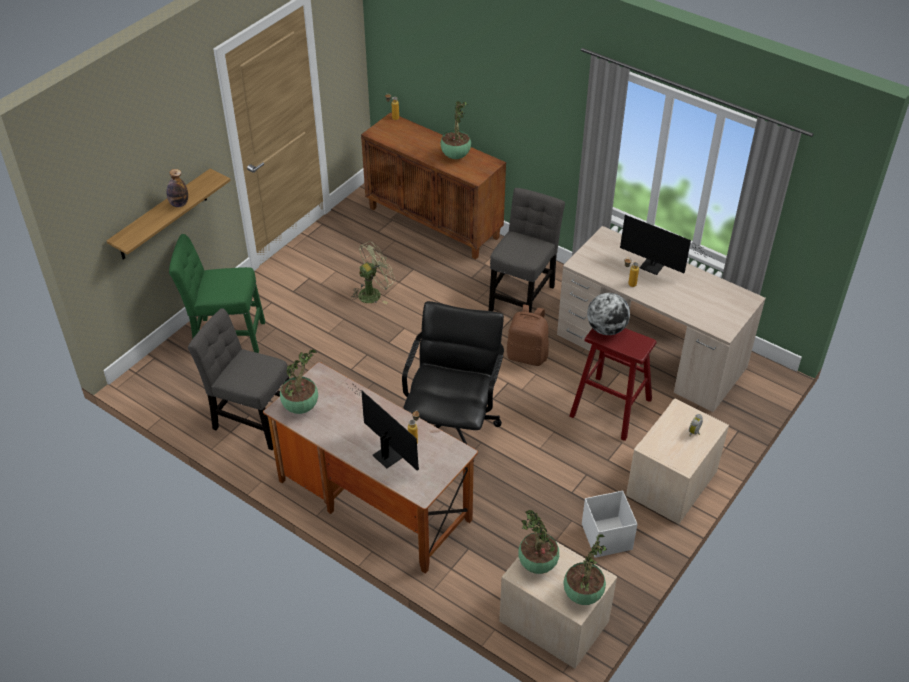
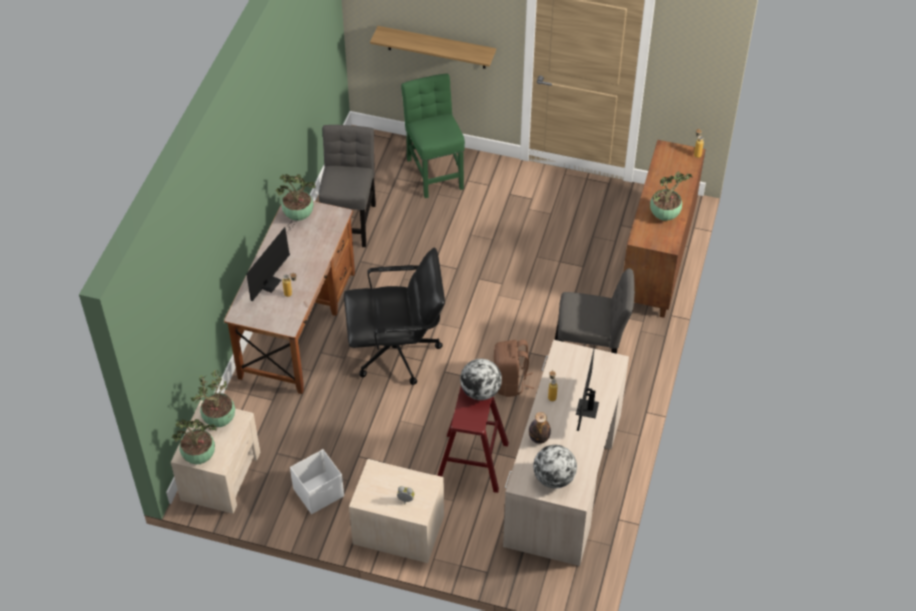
camera: 70 degrees right, 5 degrees up
bottle [167,169,188,207] -> bottle moved to [529,412,551,444]
green fan [351,241,396,304] -> none
none -> globe [533,445,577,489]

